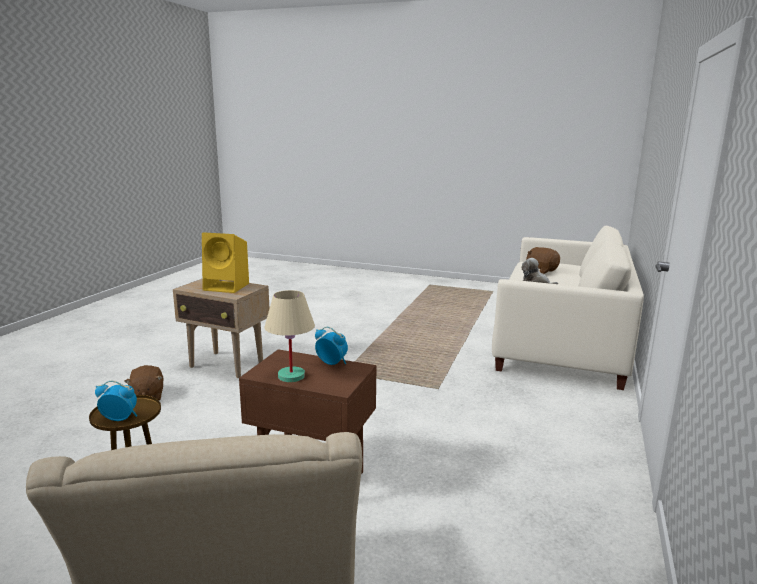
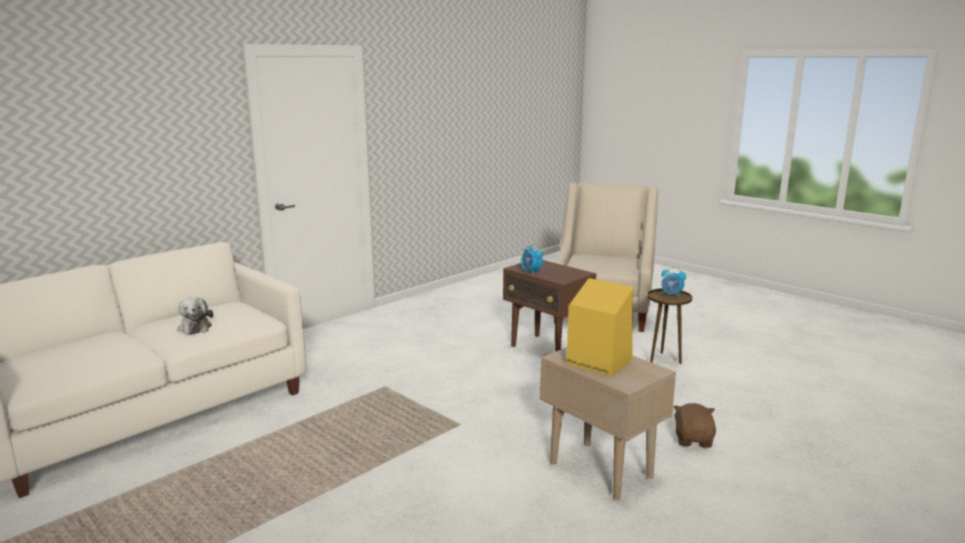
camera: 155 degrees left, 0 degrees up
beige table lamp [264,290,315,382] -> none
brown plush toy [526,247,560,274] -> none

